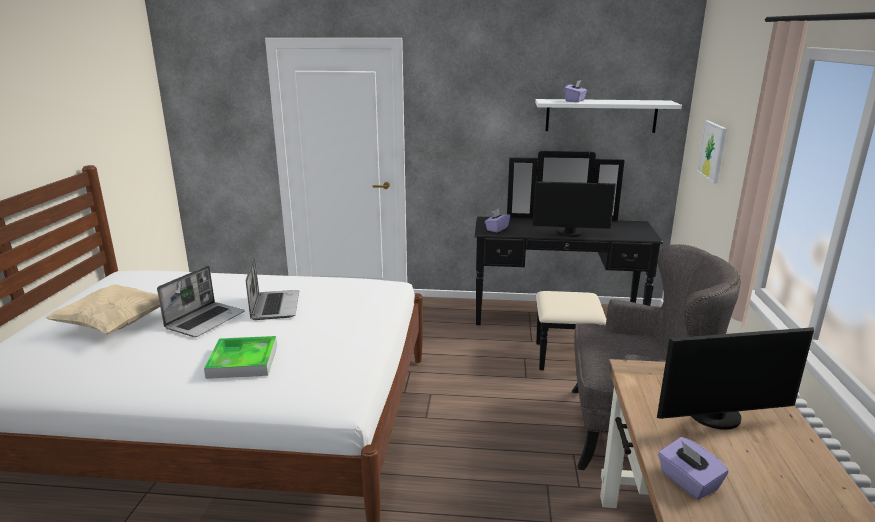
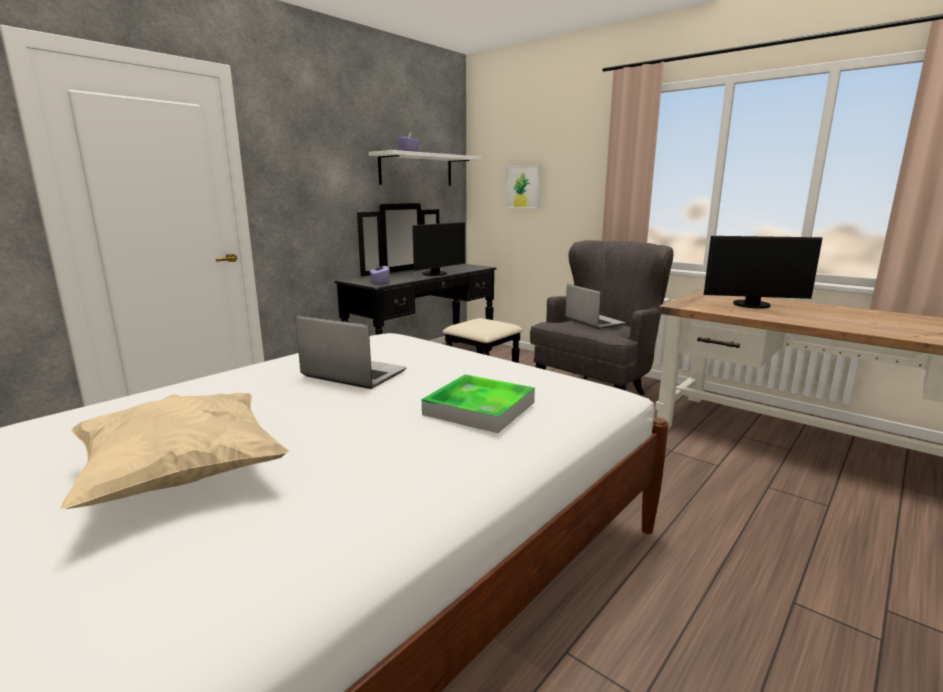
camera: 55 degrees left, 5 degrees down
laptop [157,266,245,337] -> laptop moved to [565,284,625,329]
monitor [657,327,814,430] -> monitor turned 75 degrees clockwise [704,236,823,309]
purple tissue box [658,437,729,500] -> none

